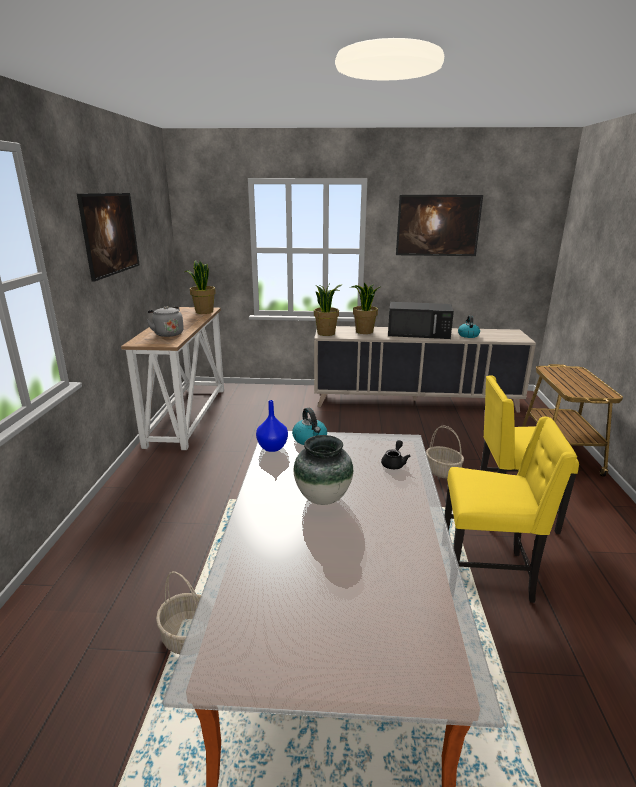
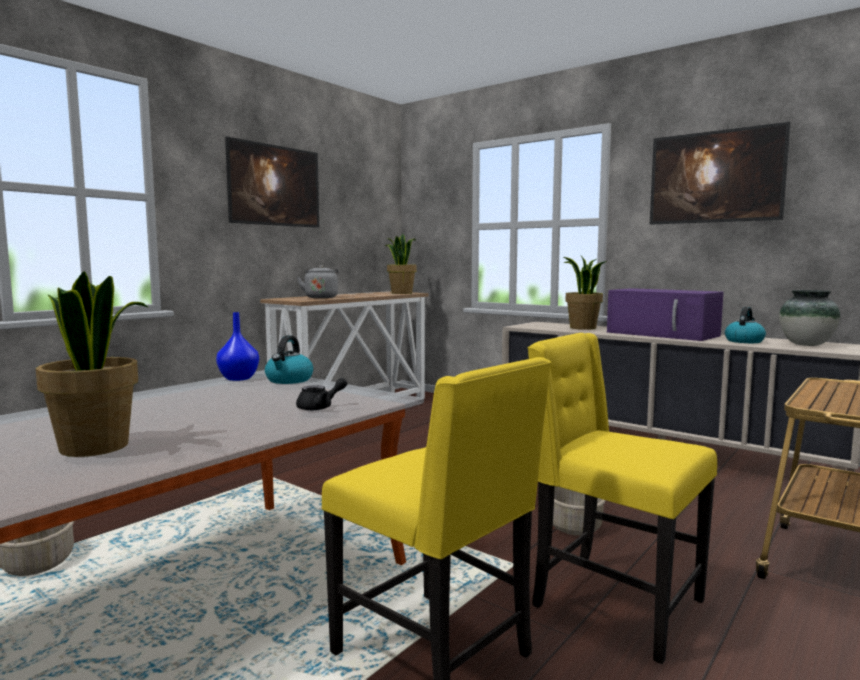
camera: 35 degrees right, 15 degrees down
vase [294,435,353,505] -> vase moved to [779,290,840,346]
potted plant [314,284,343,336] -> potted plant moved to [36,271,148,457]
black microwave [388,302,454,339] -> purple microwave [607,288,724,341]

